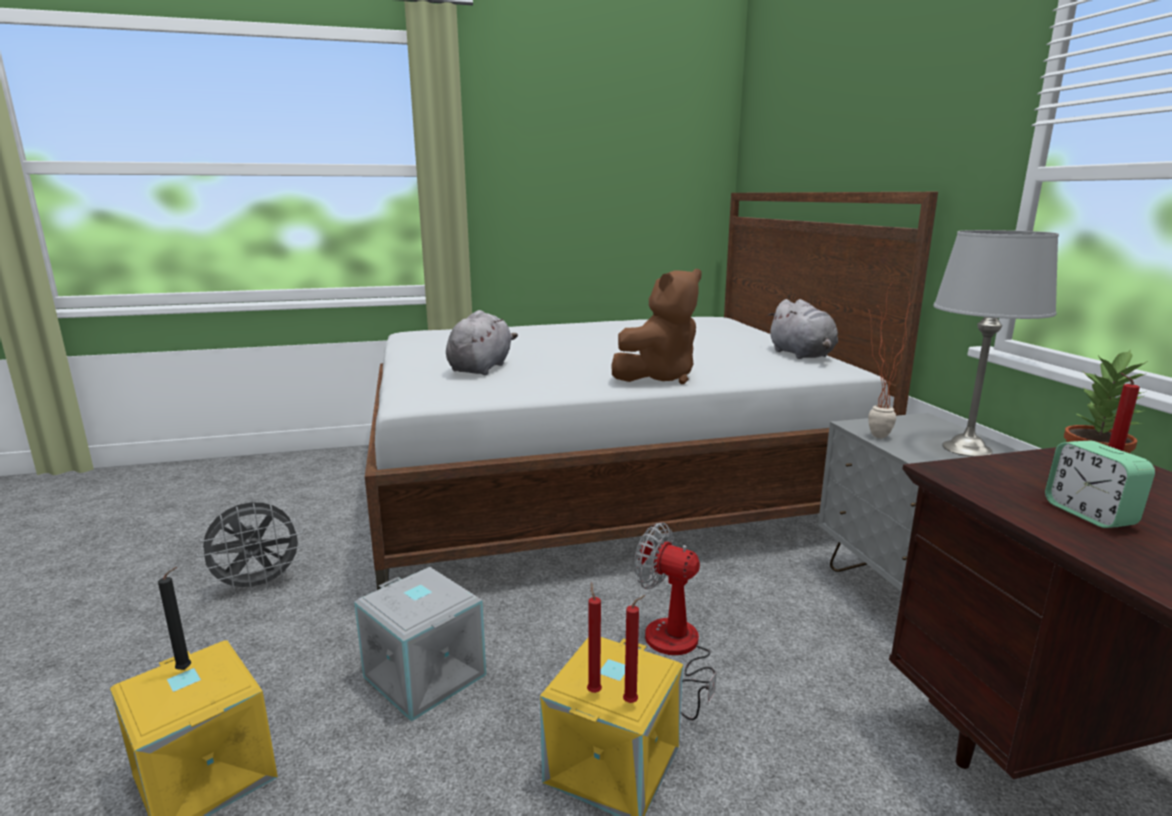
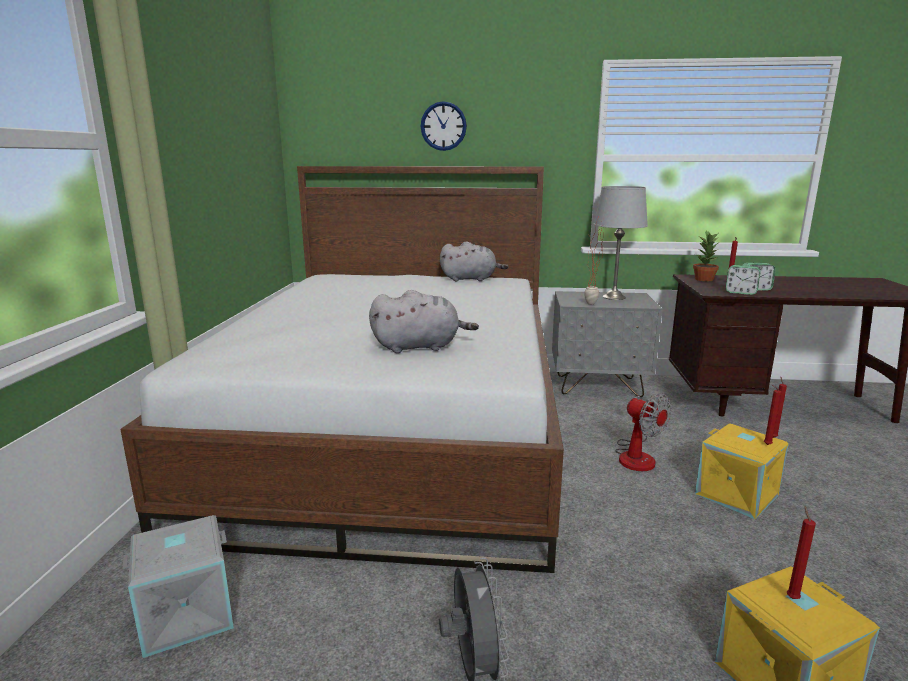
camera: 70 degrees left, 0 degrees up
black candle [158,567,191,670] -> red candle [787,507,816,599]
grey storage box [354,567,486,722] -> grey storage box moved to [123,515,234,658]
grey plush toy [446,310,518,375] -> grey plush toy turned 135 degrees clockwise [369,290,479,353]
brown plush toy [612,269,702,384] -> none
fan [634,522,717,720] -> fan turned 90 degrees counterclockwise [615,393,672,471]
none -> wall clock [420,101,467,151]
none -> alarm clock [726,265,760,295]

